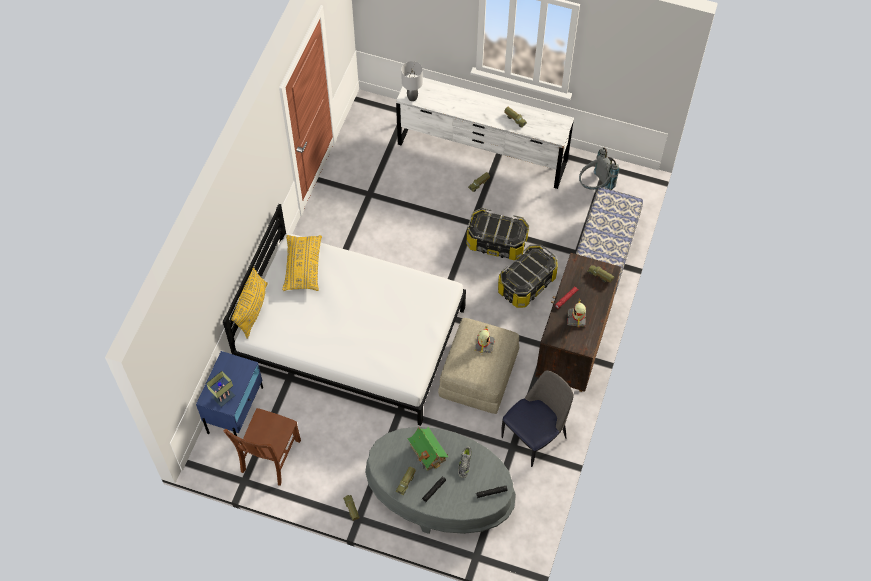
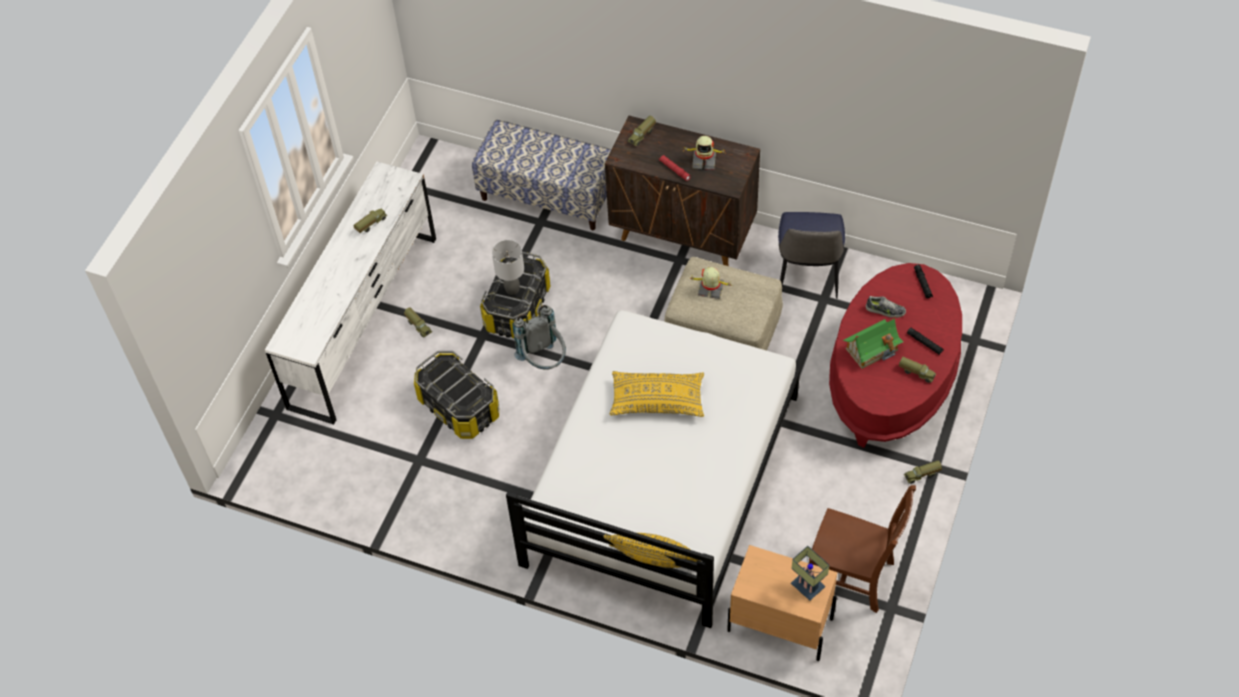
camera: 85 degrees left, 5 degrees down
blue nightstand [196,351,263,441] -> beige nightstand [727,545,837,661]
yellow pillow [282,235,322,291] -> yellow pillow moved to [610,371,704,417]
grey coffee table [365,427,516,534] -> red coffee table [829,263,962,448]
grey table lamp [401,61,423,101] -> grey table lamp moved to [492,240,524,295]
storage box [498,245,558,308] -> storage box moved to [414,351,499,439]
chair [501,370,574,467] -> chair turned 135 degrees counterclockwise [778,212,845,299]
grey backpack [579,148,619,190] -> grey backpack moved to [513,305,566,370]

